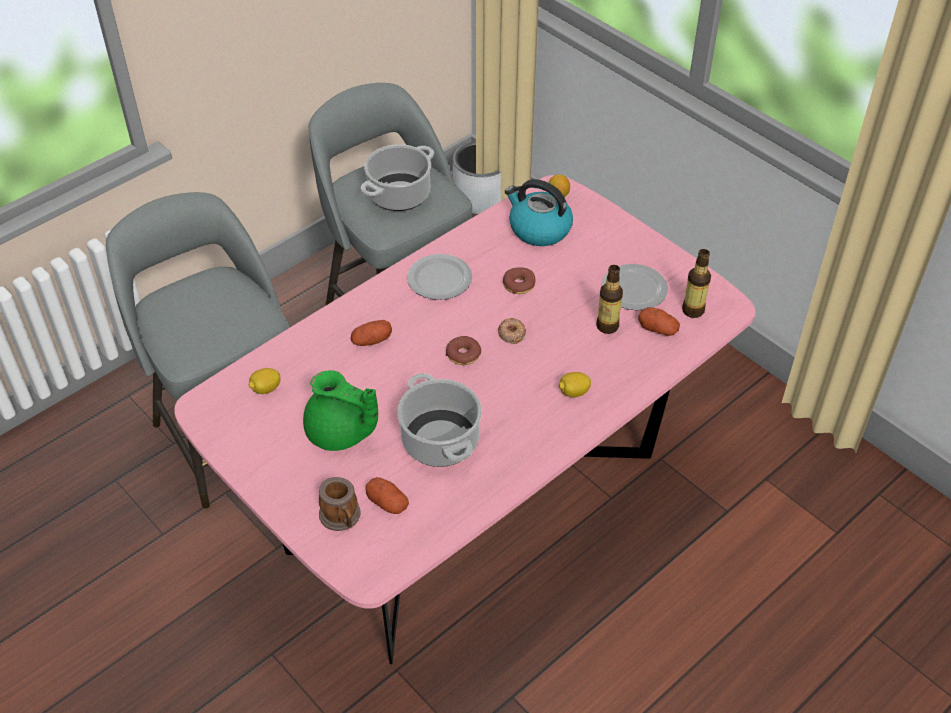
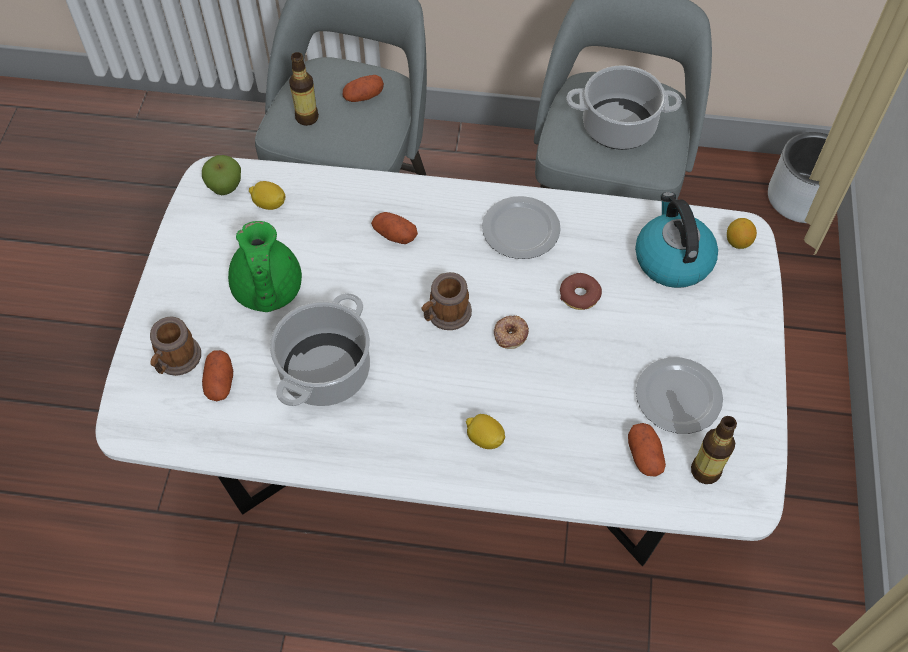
camera: 50 degrees right, 10 degrees up
pink dining table [174,175,756,664] -> white dining table [96,156,788,566]
donut [446,336,481,365] -> mug [422,272,472,330]
bottle [596,265,623,334] -> bottle moved to [289,52,319,126]
none -> apple [202,155,241,195]
none -> potato [343,75,384,102]

